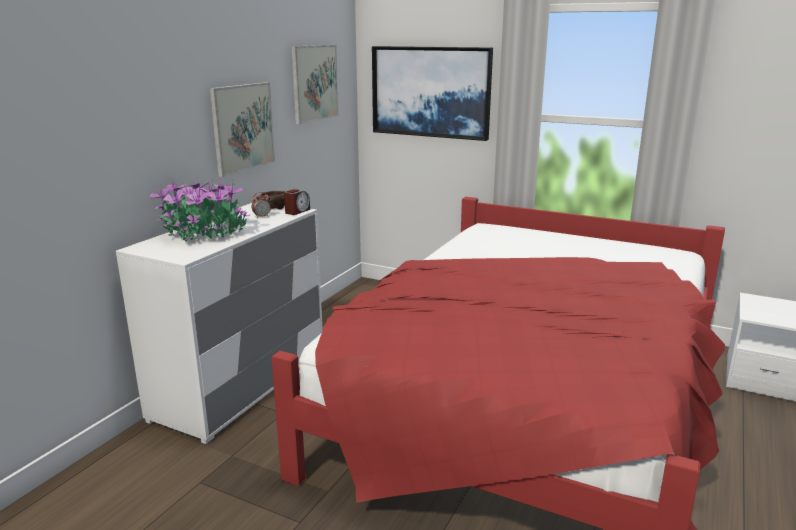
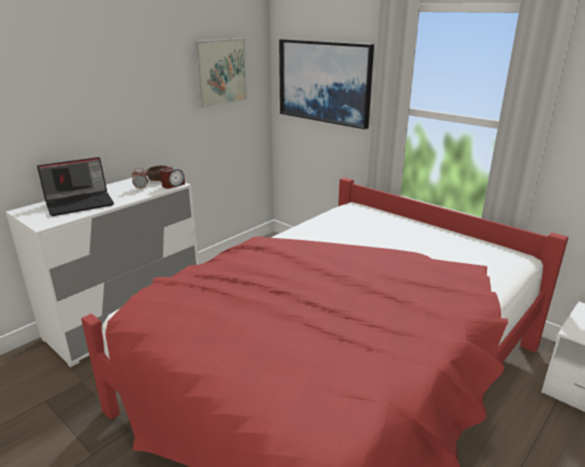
camera: 15 degrees right, 5 degrees up
potted plant [149,176,250,242] -> laptop [37,157,114,216]
picture [210,82,275,177] -> none

